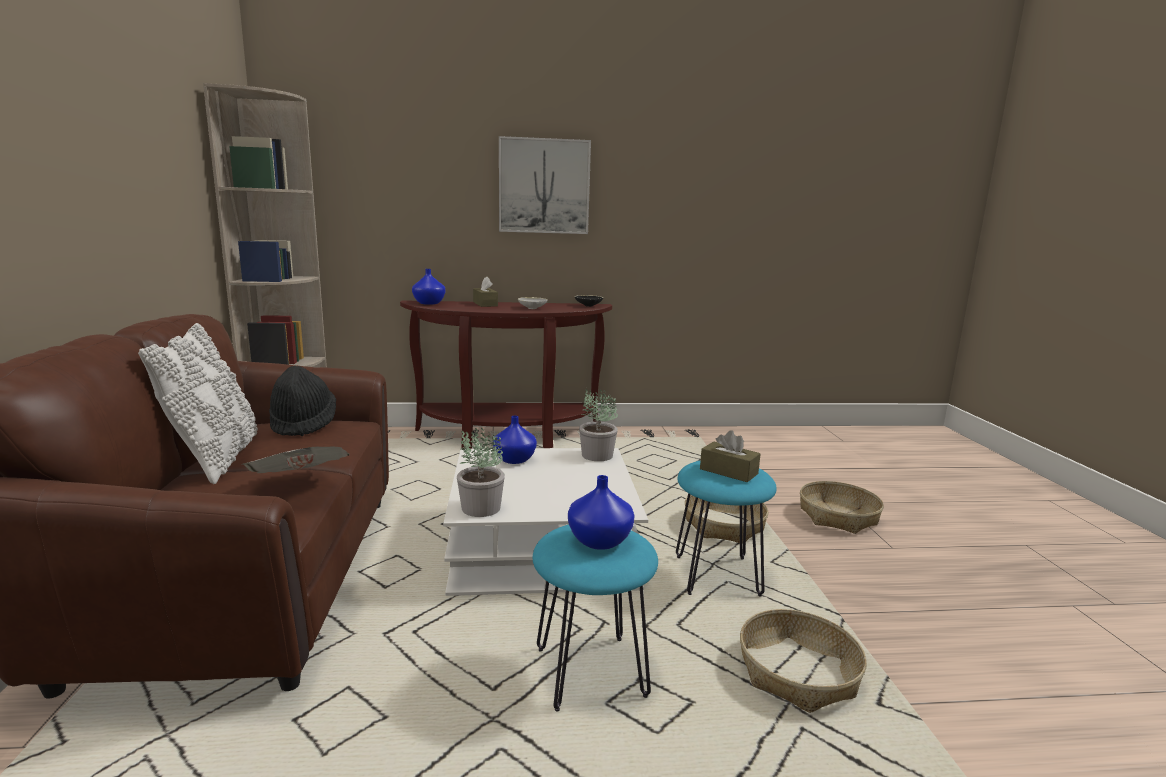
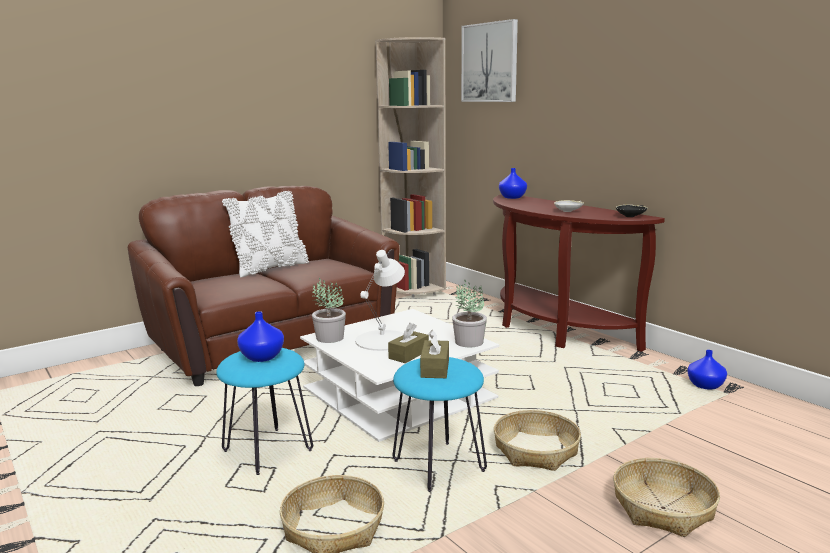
camera: 60 degrees right, 0 degrees up
newspaper [242,447,350,473] -> none
black hat [269,366,336,436] -> none
brown tissue box [473,276,498,307] -> brown tissue box moved to [388,323,429,363]
blue vase [493,416,537,464] -> blue vase moved to [687,350,727,390]
picture [499,136,591,234] -> picture moved to [461,19,518,102]
none -> white table lamp [355,250,405,351]

